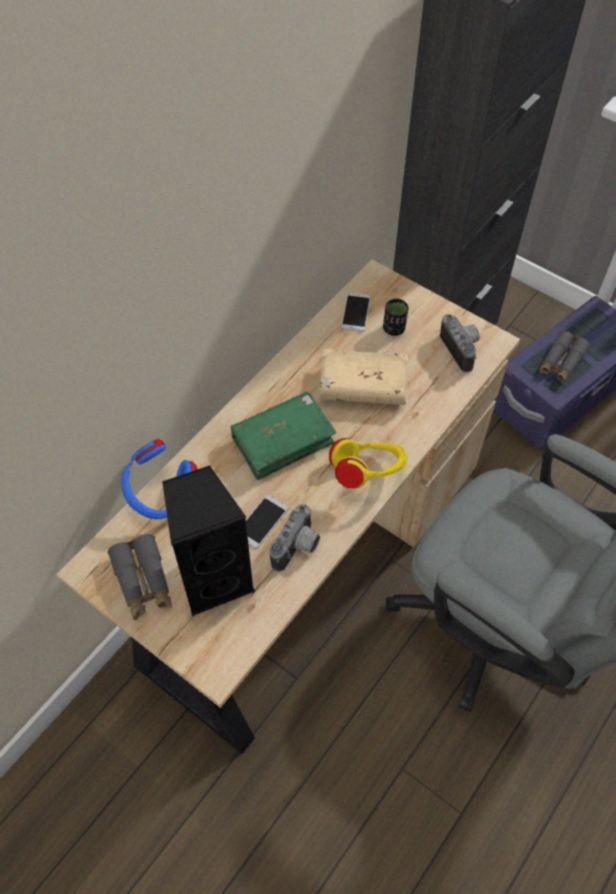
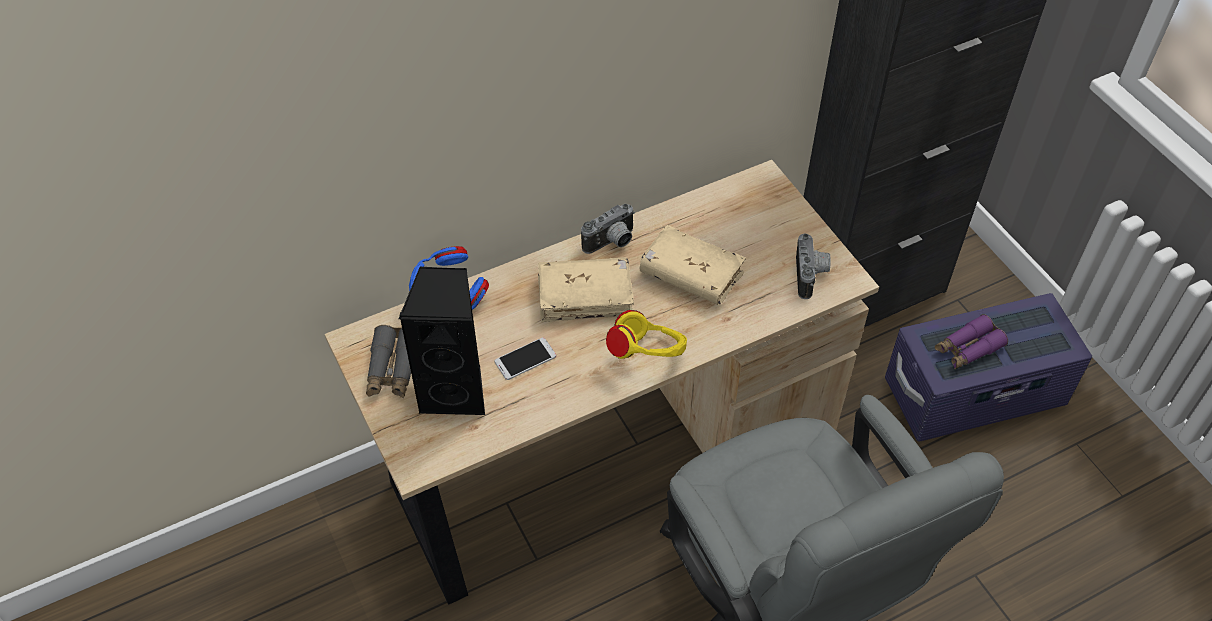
camera: 25 degrees right, 5 degrees down
green book [231,392,336,480] -> beige book [538,257,634,322]
camera [269,504,320,572] -> camera moved to [581,203,635,254]
phone [341,292,371,332] -> none
black cup [383,299,409,336] -> none
grey binoculars [539,331,590,384] -> purple binoculars [935,314,1008,369]

